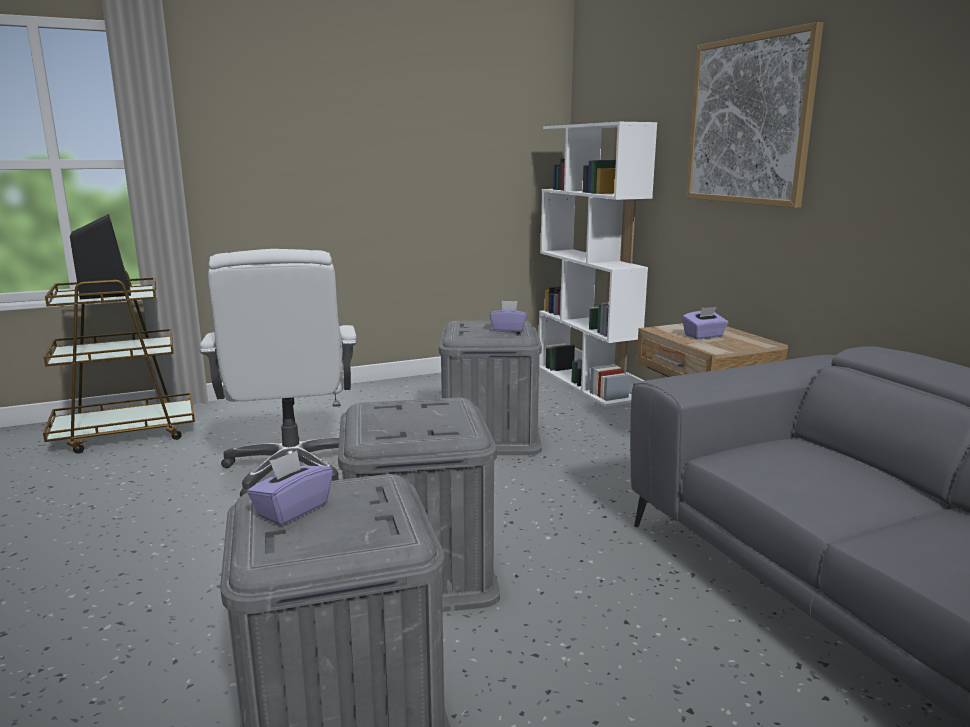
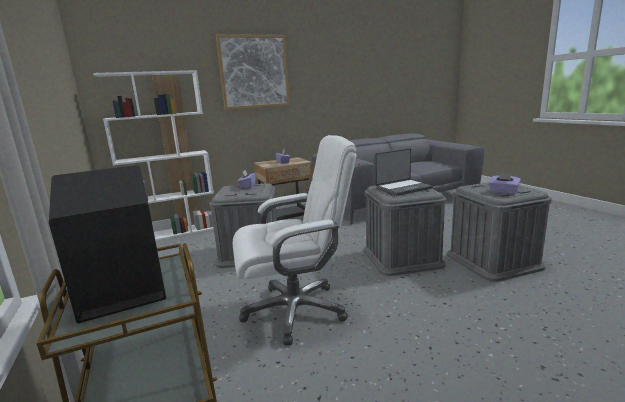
camera: 90 degrees left, 0 degrees up
none -> laptop [375,148,433,196]

